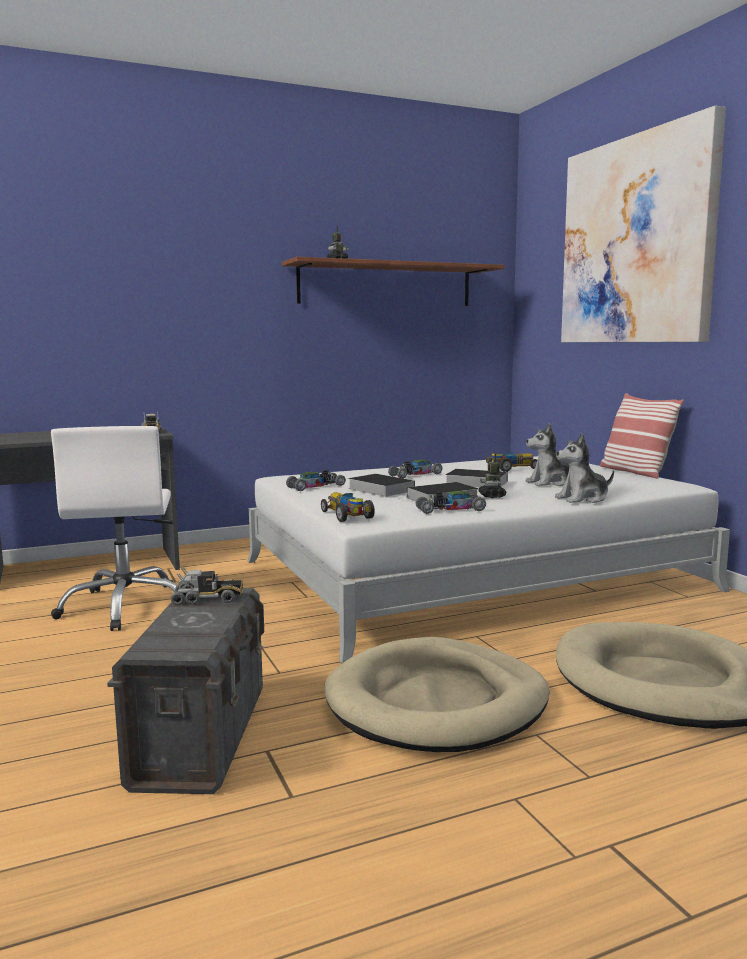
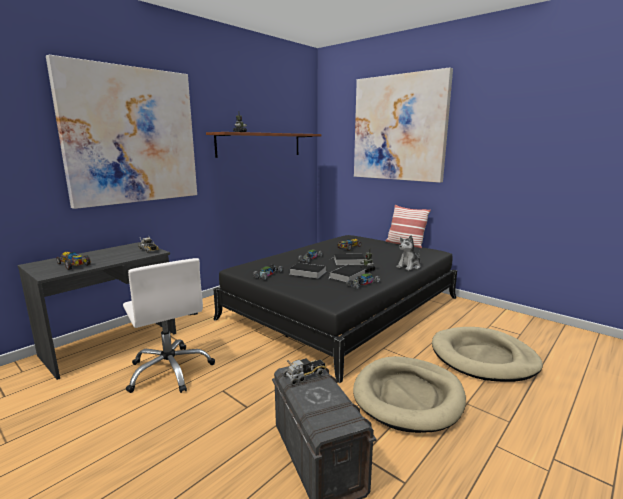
camera: 25 degrees left, 5 degrees up
white bed [248,456,730,663] -> black bed [213,235,457,383]
toy car [321,492,375,522] -> toy car moved to [56,252,91,270]
plush toy [526,423,570,486] -> none
none -> picture [46,55,197,209]

